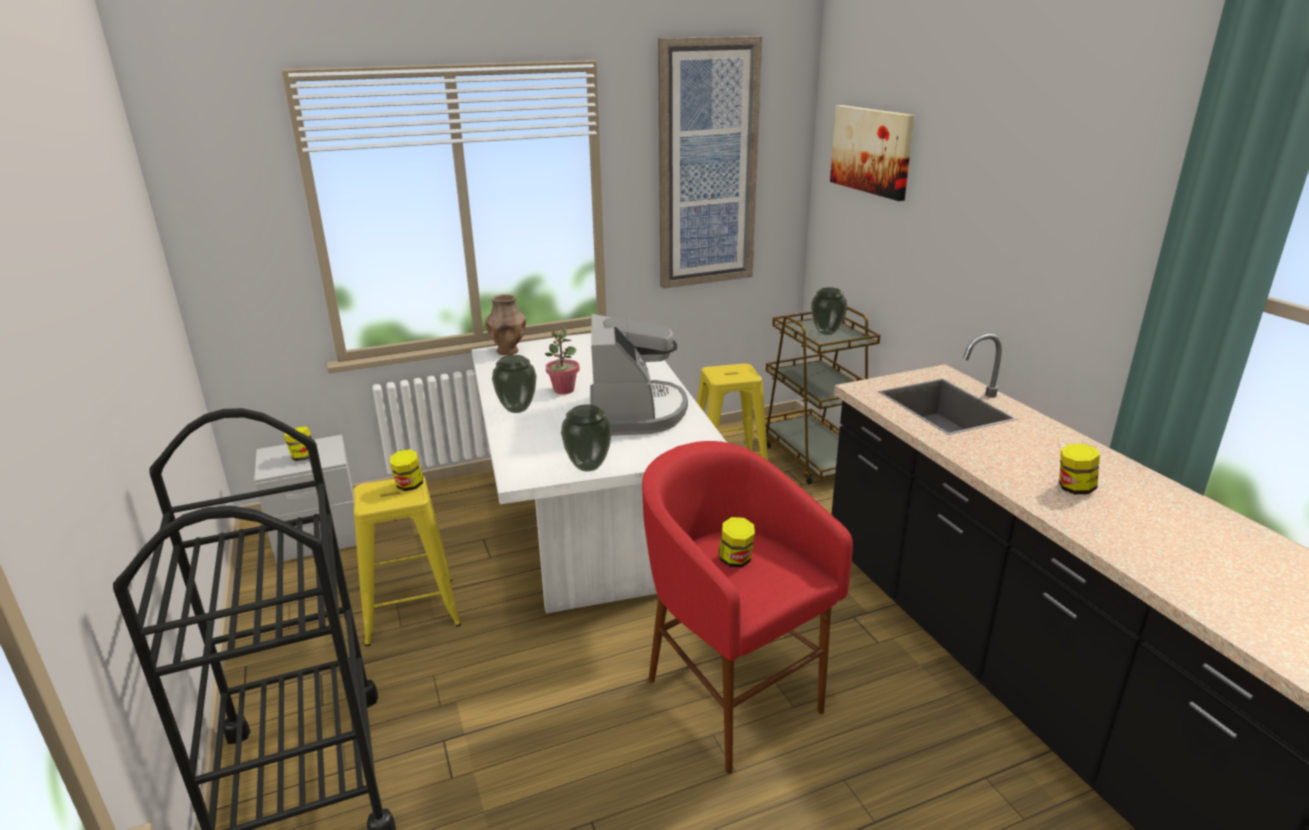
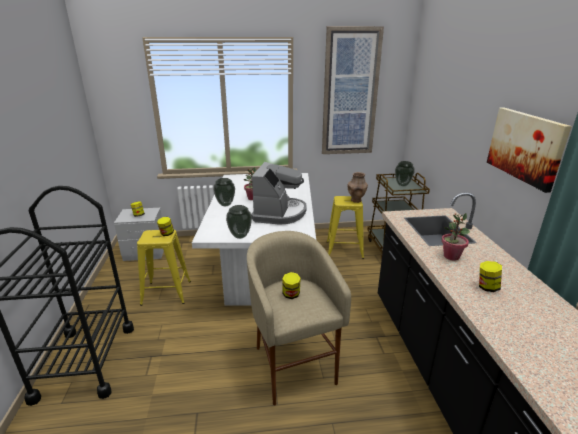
camera: 15 degrees right, 0 degrees up
brown vase [485,294,526,355] -> brown vase moved to [347,172,368,203]
red stool [642,441,853,774] -> beige stool [247,231,351,406]
picture [830,105,915,201] -> picture moved to [487,107,572,193]
none -> potted plant [441,213,470,261]

